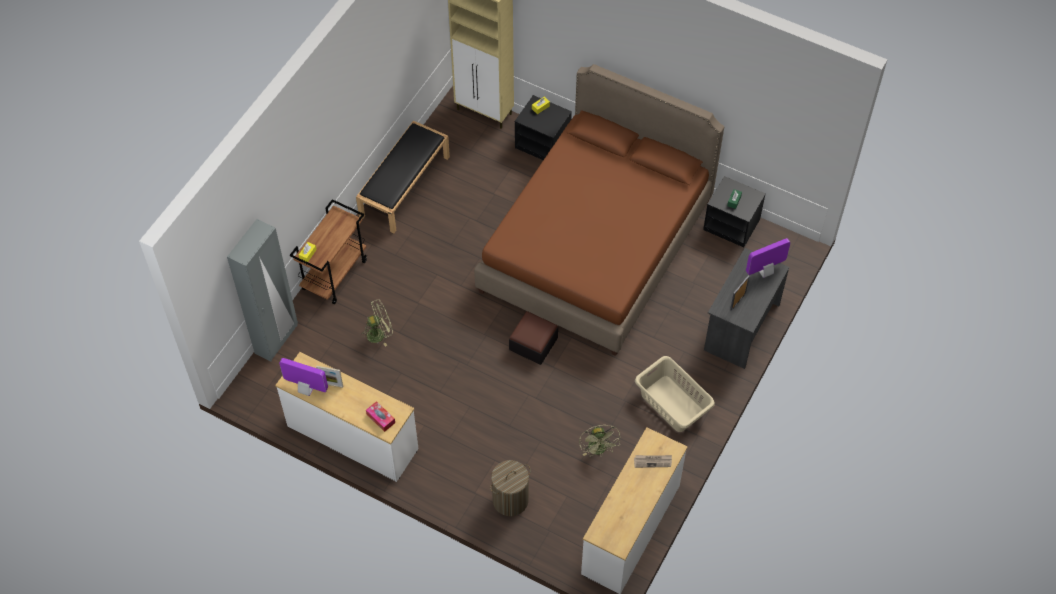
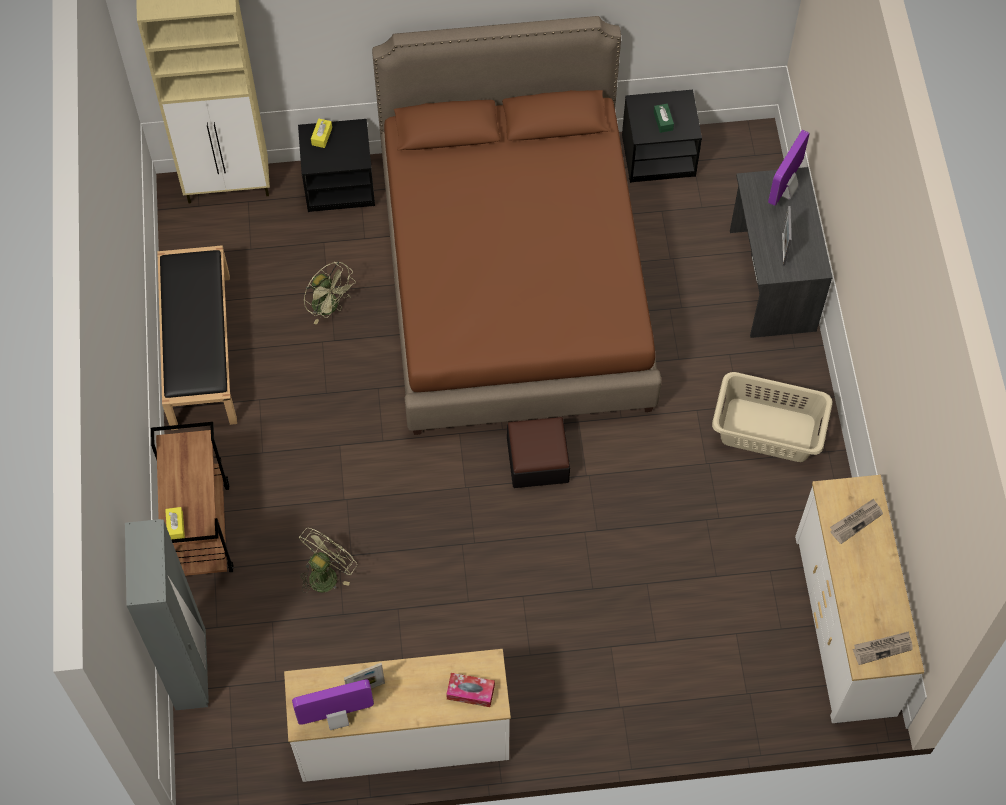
camera: 35 degrees left, 5 degrees up
laundry basket [490,460,531,516] -> none
green fan [579,425,620,456] -> green fan moved to [304,261,356,325]
none -> newspaper [853,631,913,665]

